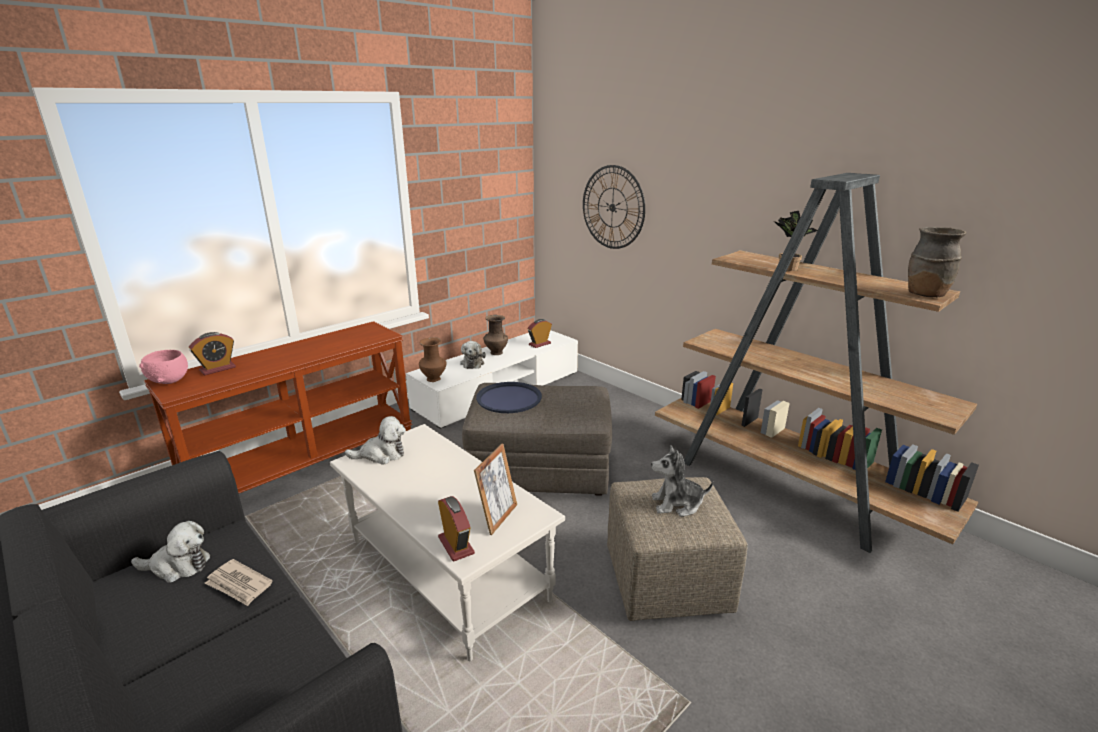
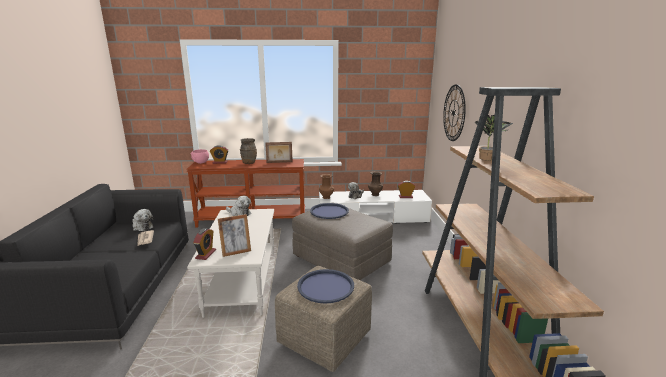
camera: 40 degrees right, 5 degrees down
plush toy [651,445,713,517] -> blue tray [297,269,354,303]
brown vase [908,227,966,297] -> brown vase moved to [240,138,257,164]
none -> picture frame [265,142,293,163]

